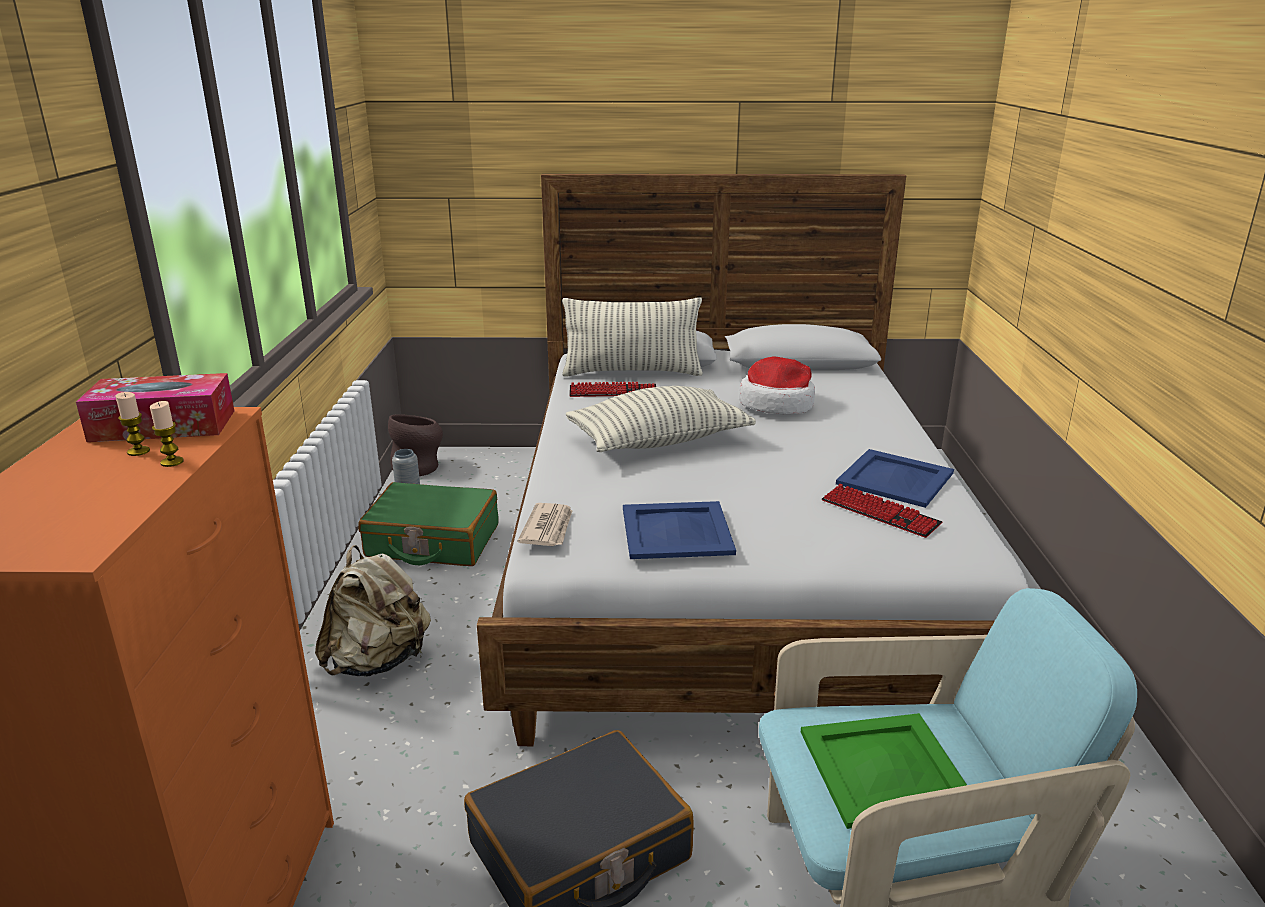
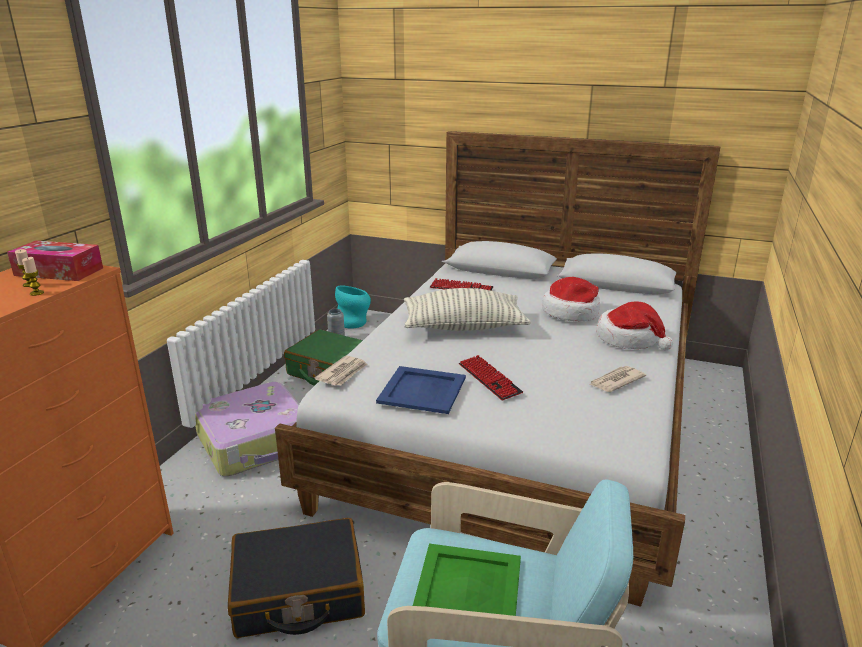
camera: 20 degrees right, 0 degrees up
beige backpack [315,545,431,677] -> suitcase [195,382,299,476]
brown vase [388,414,443,476] -> turquoise vase [335,285,371,328]
pillow [562,298,703,376] -> none
keyboard [822,484,942,538] -> keyboard moved to [459,355,523,400]
blue tray [836,449,954,508] -> newspaper [589,366,646,392]
none -> hat [596,302,673,350]

